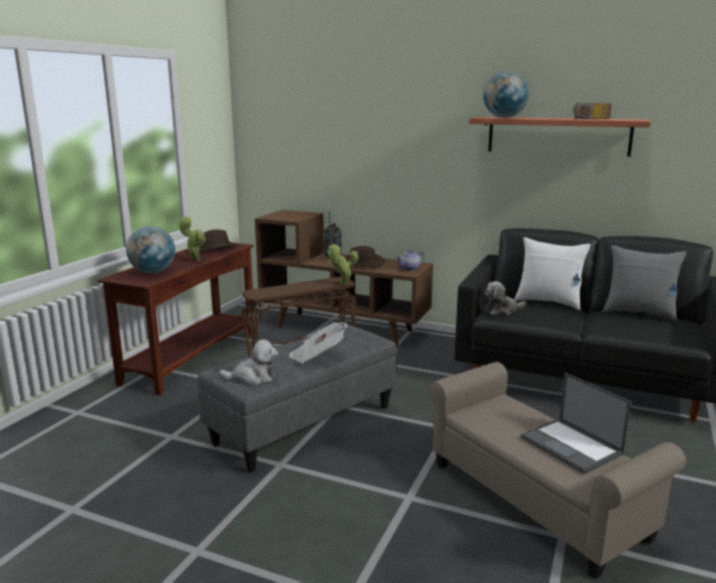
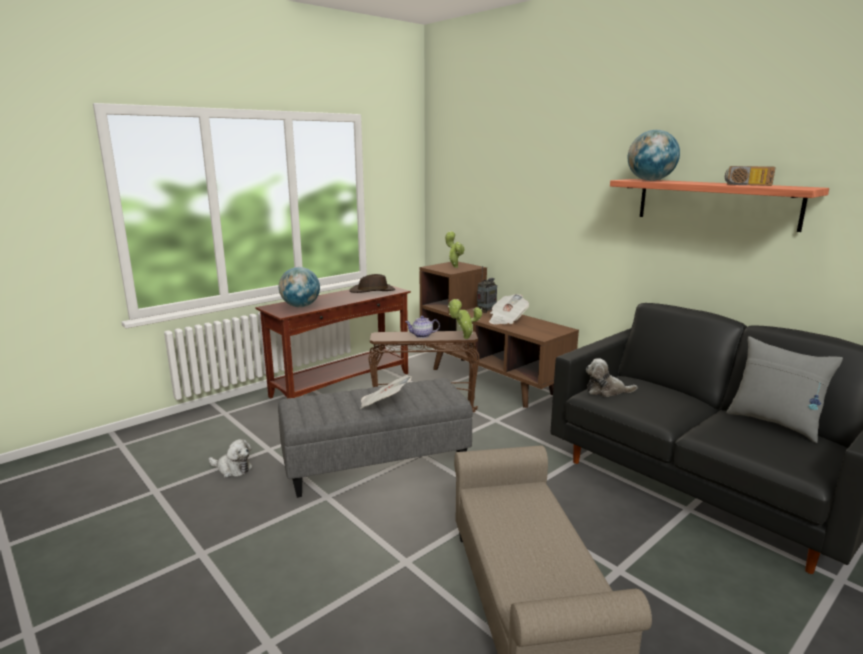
camera: 25 degrees right, 0 degrees up
potted plant [179,216,206,261] -> potted plant moved to [445,231,465,268]
plush toy [219,339,278,385] -> plush toy moved to [209,439,253,477]
brown hat [344,246,385,267] -> newspaper [489,294,529,324]
teapot [396,250,425,271] -> teapot moved to [405,316,440,338]
white pillow [514,237,591,311] -> none
laptop [521,373,632,474] -> none

